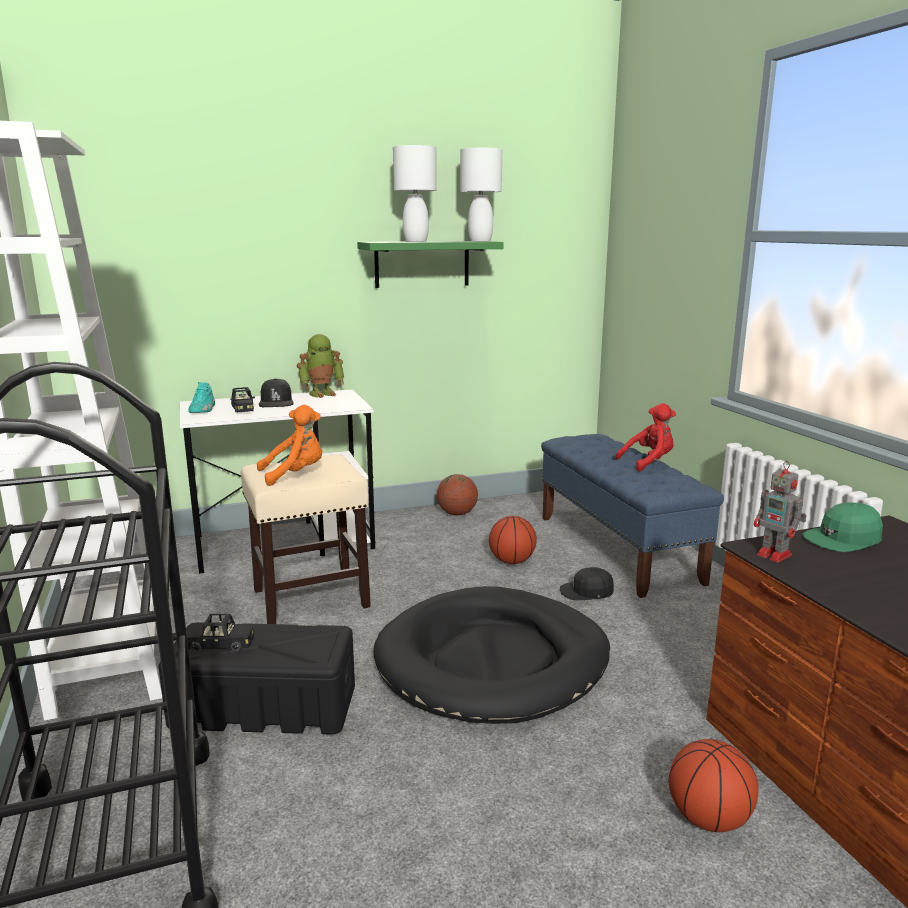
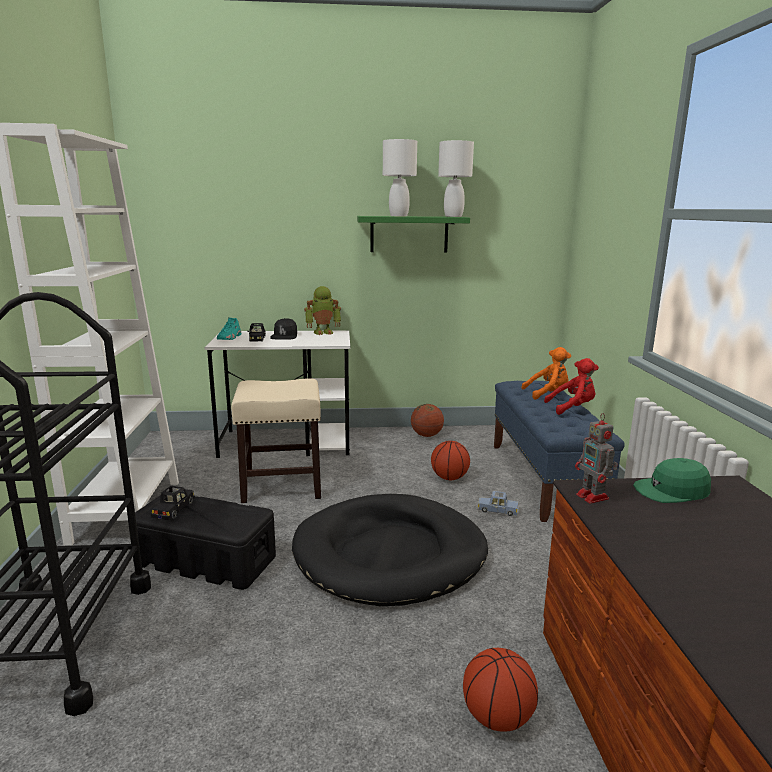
camera: 15 degrees right, 0 degrees up
black toy car [187,614,254,652] -> black toy car turned 90 degrees counterclockwise [151,486,195,520]
orange plush toy [257,405,322,486] -> orange plush toy moved to [521,347,571,400]
black cap [560,567,614,600] -> blue toy car [477,491,519,516]

